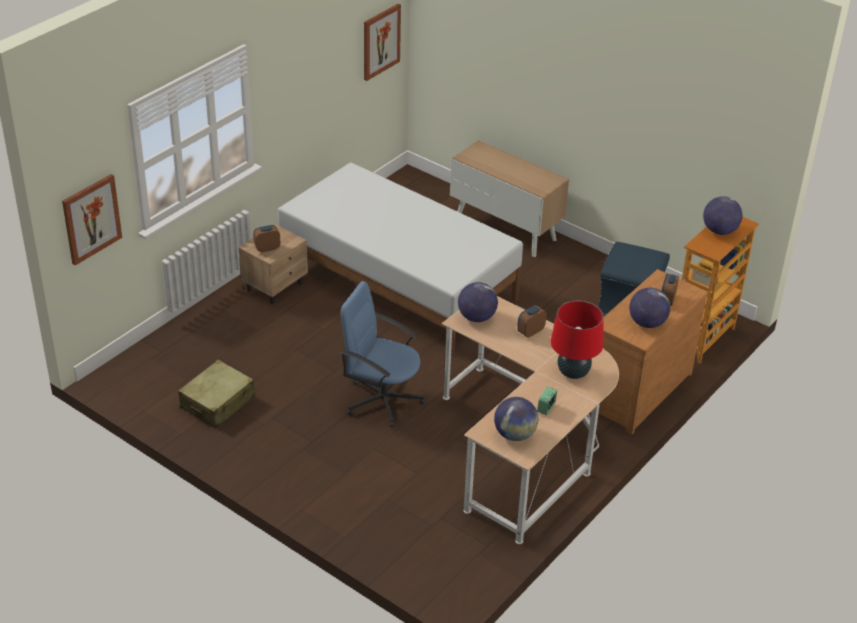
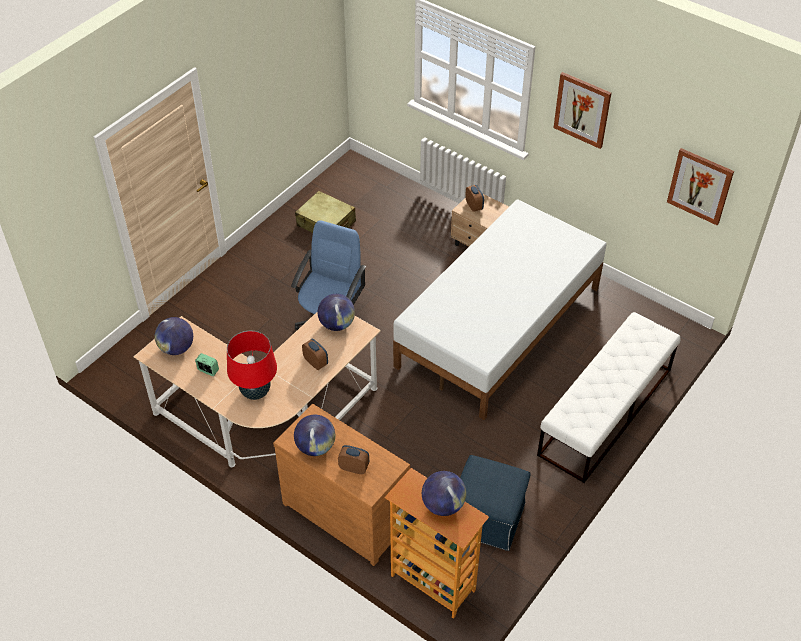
camera: 90 degrees right, 10 degrees up
picture [62,174,122,265] -> picture moved to [554,72,612,149]
cabinet [450,140,569,257] -> white bench [537,312,680,483]

